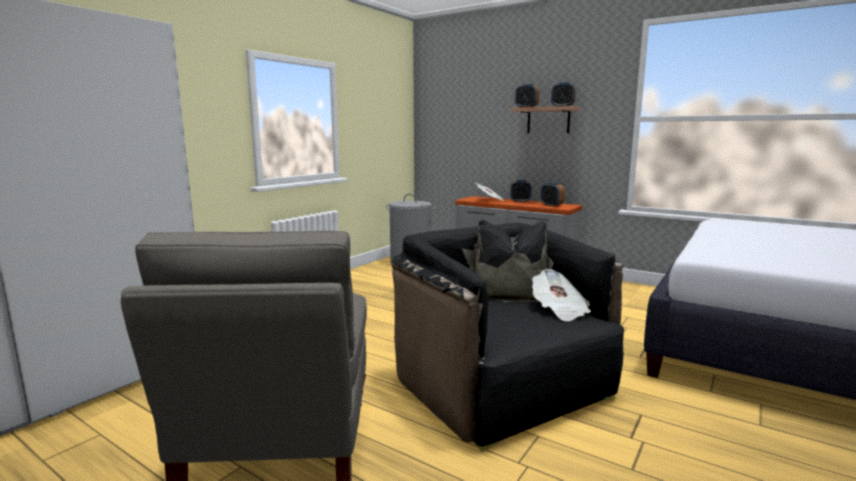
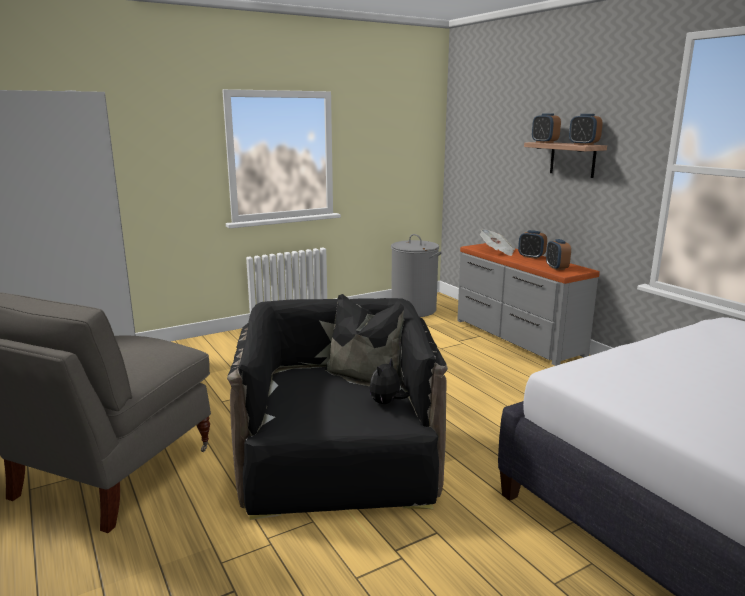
camera: 25 degrees right, 5 degrees up
newspaper [532,269,591,322] -> plush toy [370,358,410,404]

